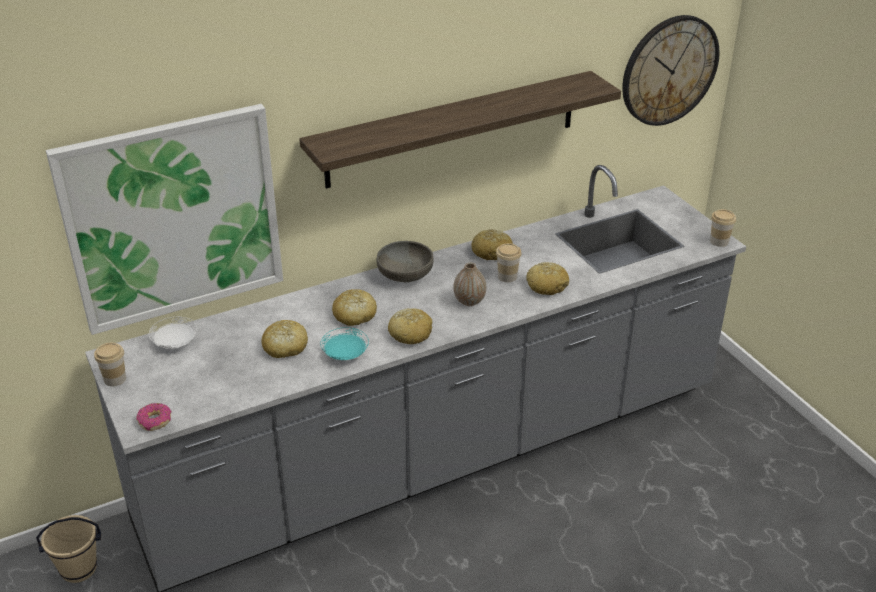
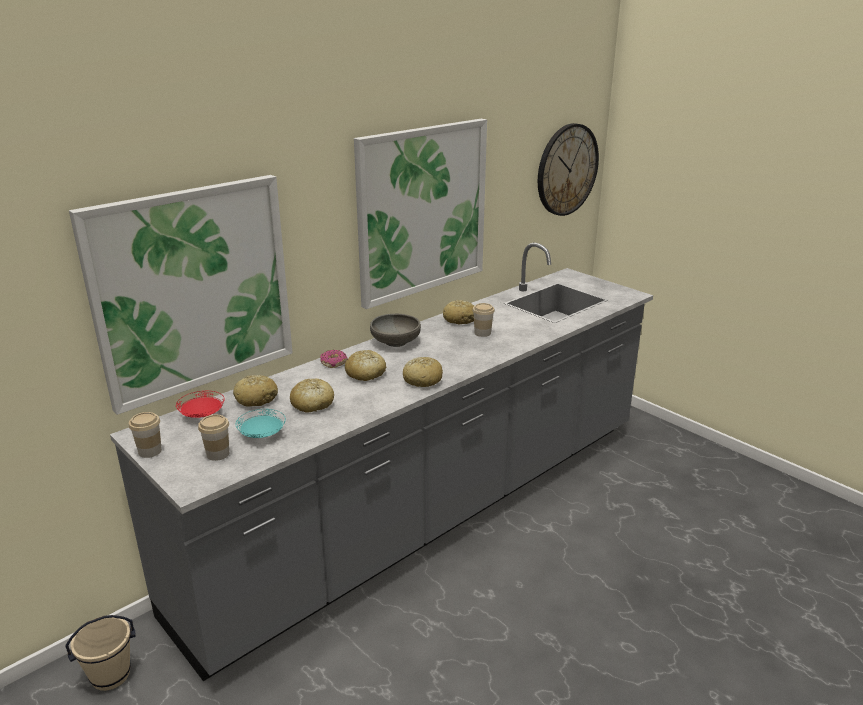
camera: 15 degrees left, 10 degrees down
donut [136,403,171,431] -> donut moved to [320,350,348,368]
white plate [149,317,197,349] -> red plate [176,391,225,418]
shelf [299,71,621,189] -> picture [354,119,487,309]
turquoise plate [320,327,369,360] -> turquoise plate moved to [236,409,286,438]
vase [453,263,486,306] -> none
bread [526,262,569,295] -> bread moved to [233,375,278,407]
cup [710,209,736,247] -> cup moved to [198,415,229,461]

